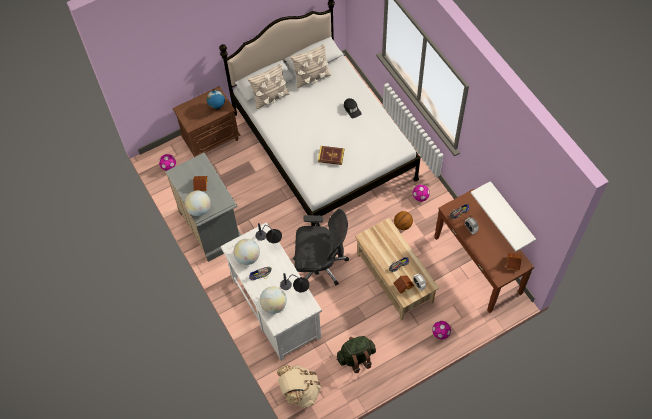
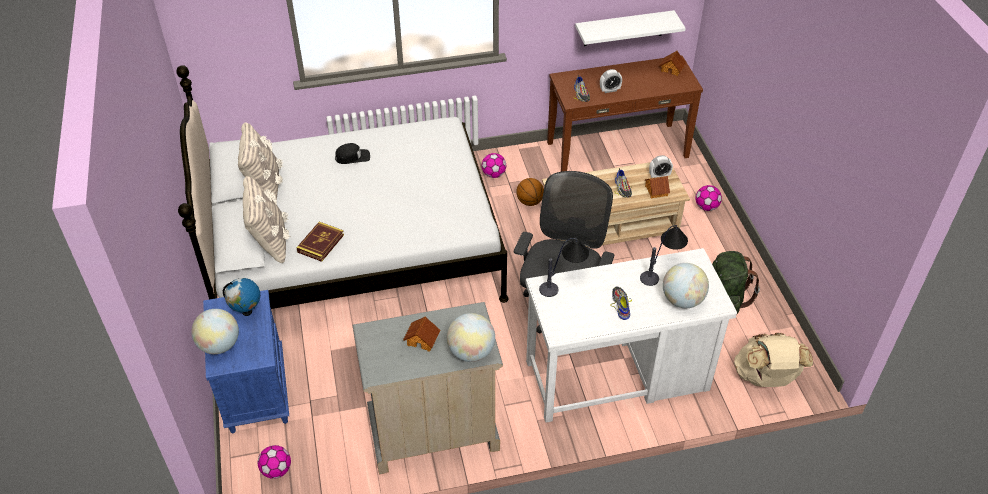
camera: 75 degrees left, 15 degrees down
brown nightstand [173,86,240,157] -> blue nightstand [203,290,289,433]
globe [234,239,260,265] -> globe moved to [191,309,239,354]
book [318,146,344,165] -> book moved to [296,222,344,262]

